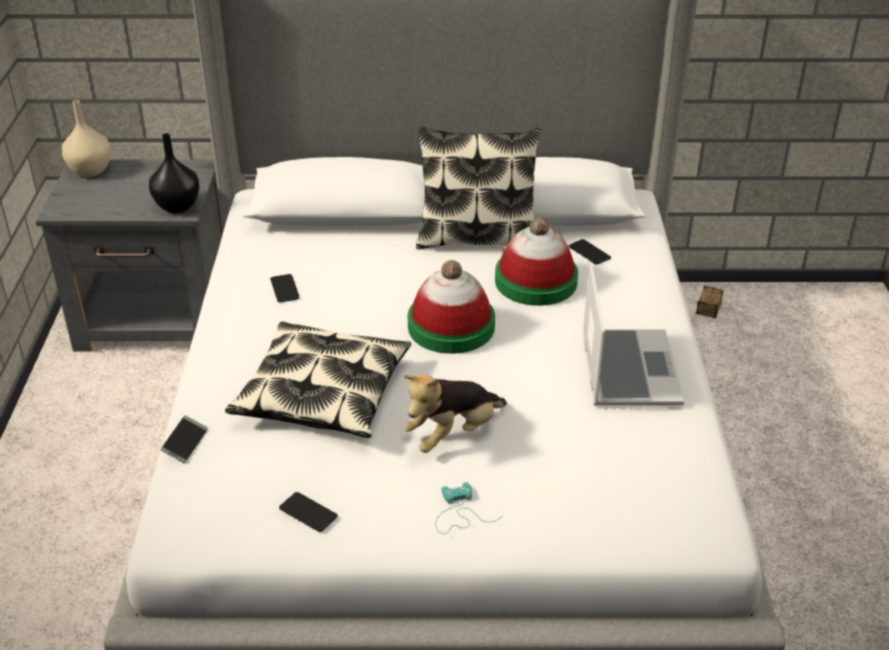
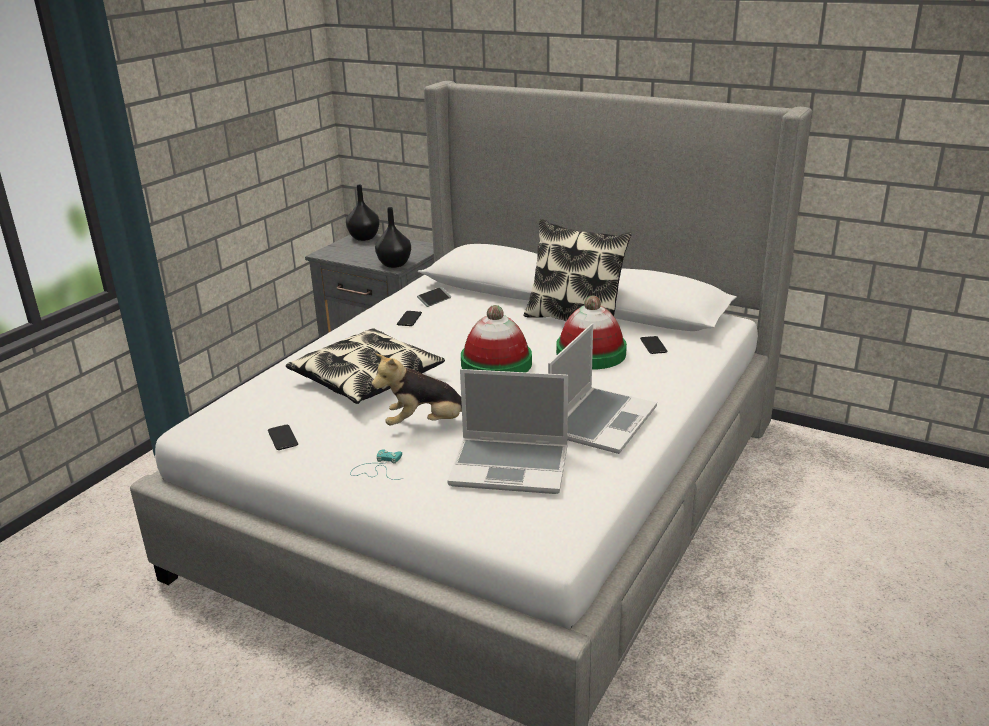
camera: 30 degrees right, 10 degrees down
beige vase [62,100,111,177] -> black vase [346,185,380,241]
phone [161,415,208,463] -> phone moved to [417,287,451,307]
storage box [696,286,723,318] -> none
none -> laptop [447,369,568,494]

